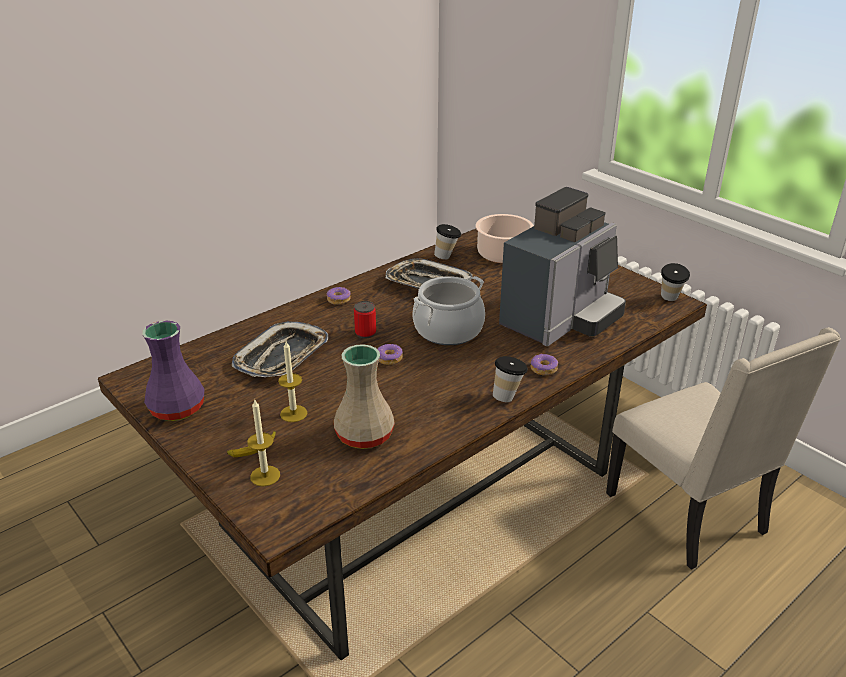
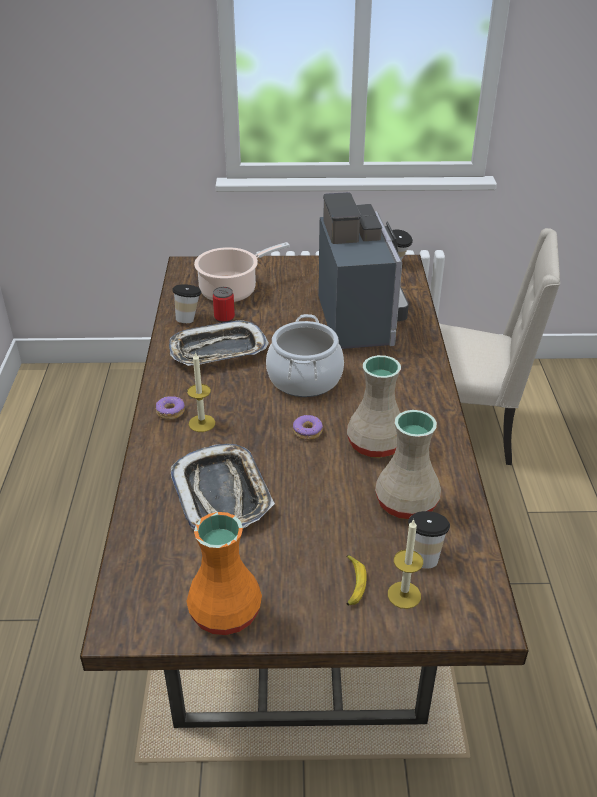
camera: 50 degrees left, 5 degrees up
purple vase [142,320,204,421] -> orange vase [186,512,262,635]
candle [278,341,307,422] -> candle moved to [187,352,215,432]
can [354,301,376,338] -> can moved to [213,287,235,323]
cup [493,356,528,402] -> cup moved to [408,511,450,568]
donut [531,354,558,376] -> none
none -> beige vase [347,355,401,458]

